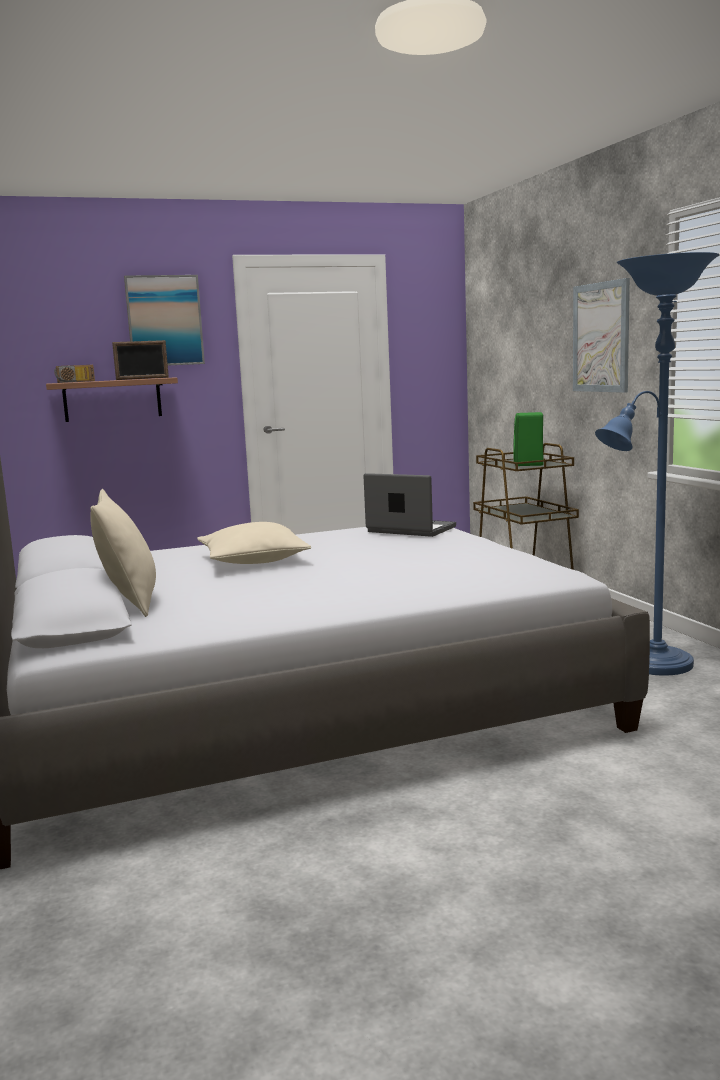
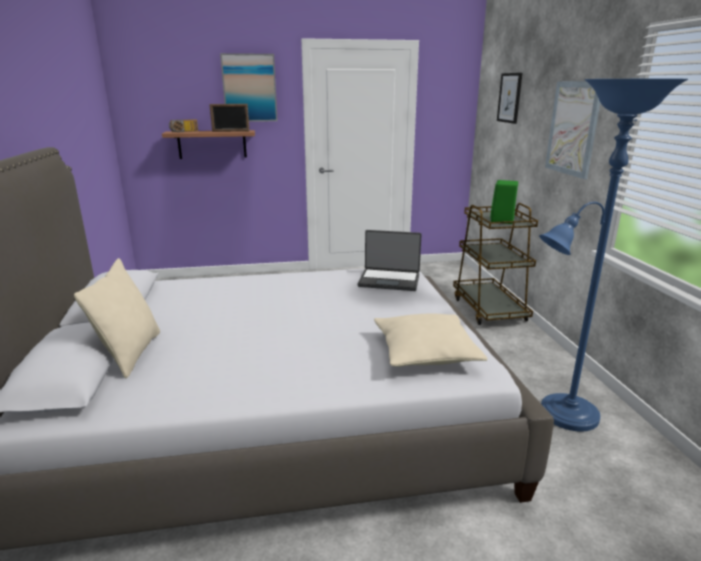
camera: 10 degrees right, 10 degrees up
beige pillow [197,522,311,564] -> beige pillow moved to [374,314,488,366]
laptop [363,473,456,537] -> laptop turned 150 degrees clockwise [358,230,422,291]
none -> picture [497,73,522,124]

